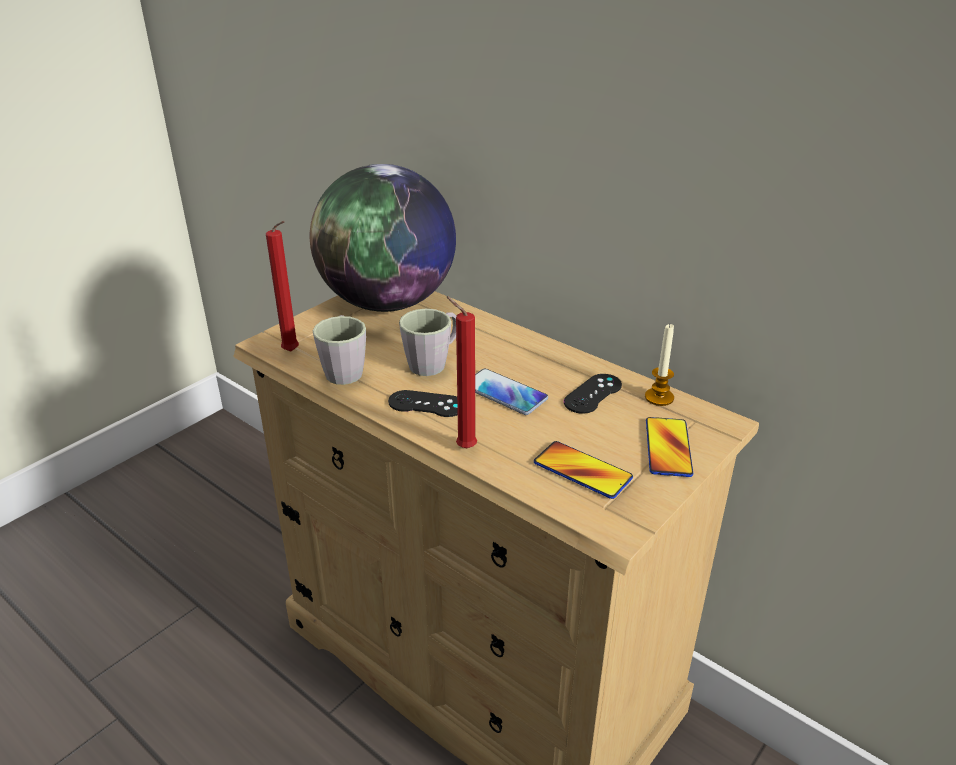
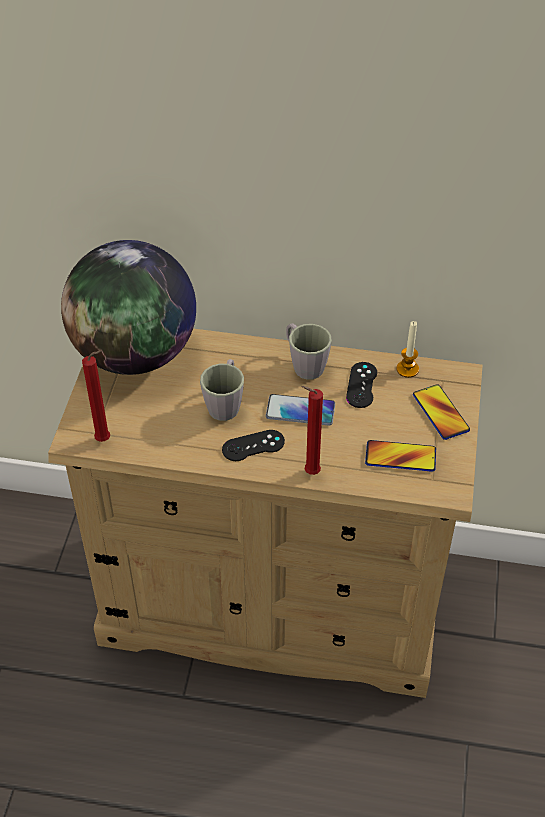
camera: 30 degrees left, 15 degrees up
grey mug [313,315,366,385] -> grey mug moved to [286,323,332,380]

